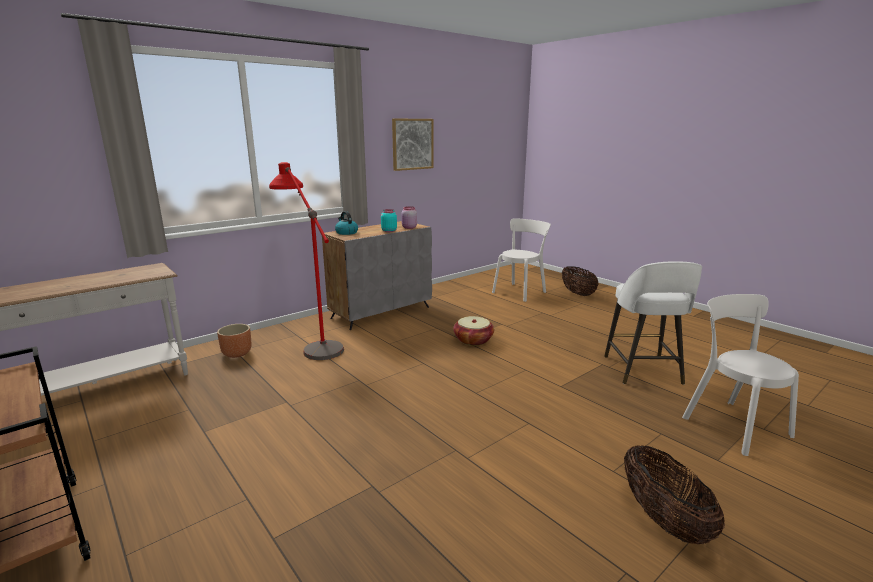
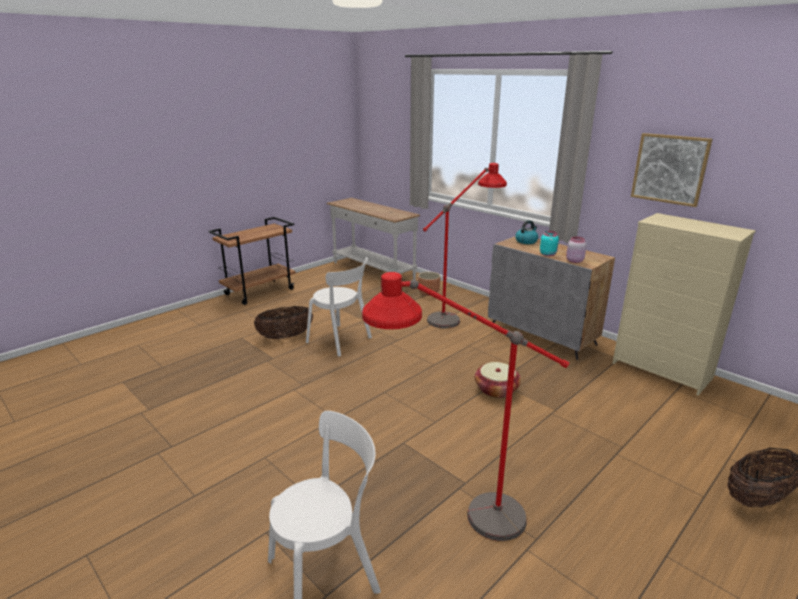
camera: 85 degrees right, 5 degrees up
white chair [492,218,551,302] -> white chair moved to [306,257,372,356]
white stool [604,261,702,385] -> red floor lamp [362,272,569,541]
basket [624,445,725,544] -> basket moved to [254,306,313,339]
none -> beige dresser [612,213,756,395]

